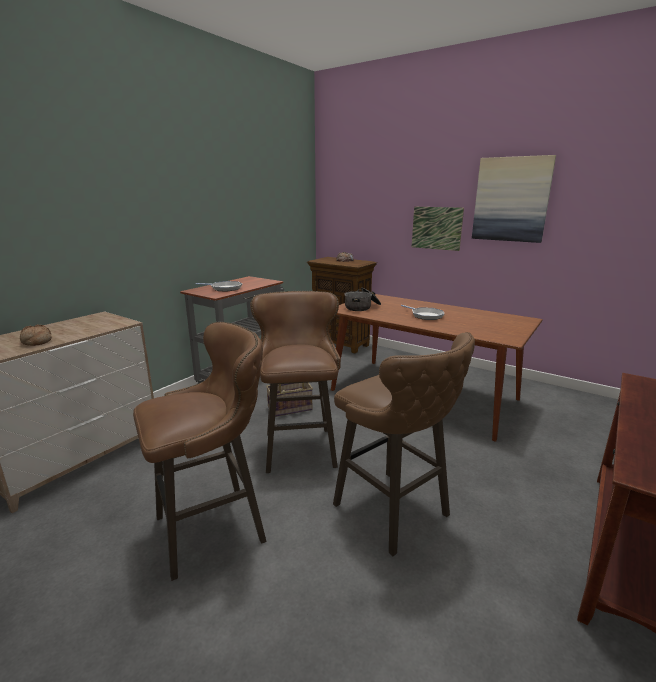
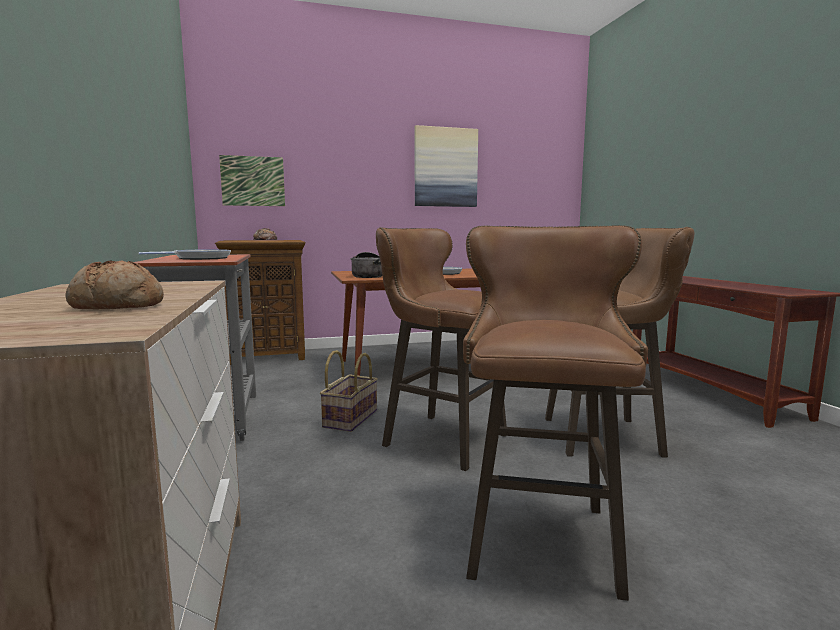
camera: 50 degrees left, 10 degrees down
picture [412,207,464,251] -> picture moved to [219,155,285,206]

